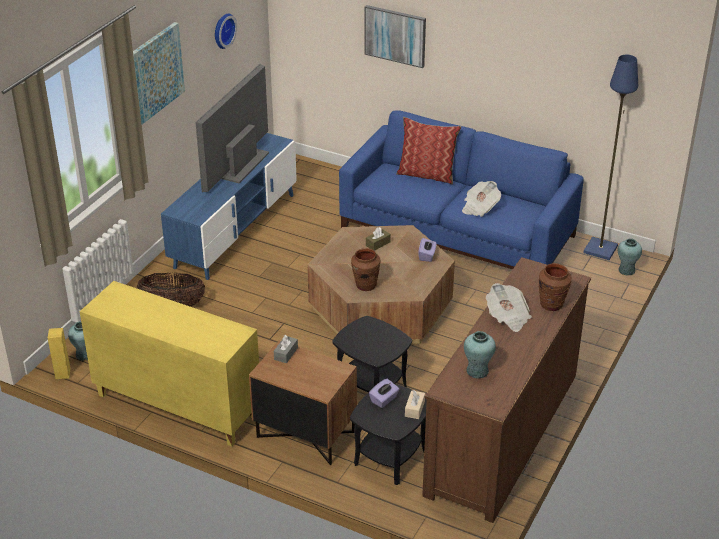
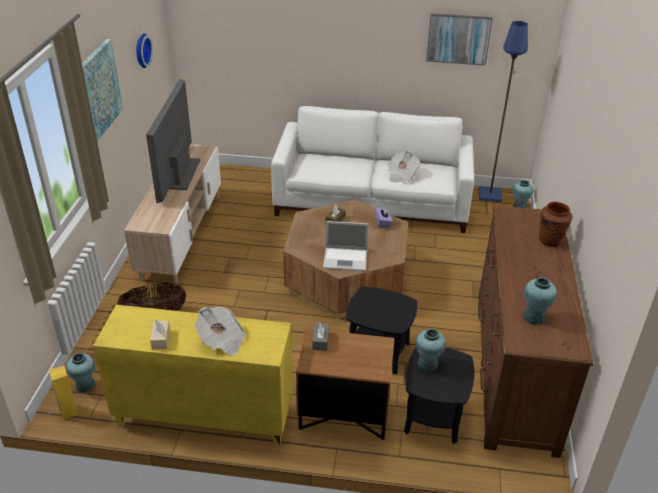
camera: 20 degrees left, 0 degrees up
blue tv stand [161,133,297,280] -> beige tv stand [124,144,221,285]
blue sofa [339,111,584,269] -> white sofa [271,106,474,233]
brown vase [351,248,380,291] -> laptop [323,221,369,271]
picture [364,5,426,68] -> picture moved to [426,13,493,65]
purple tissue box [369,379,399,408] -> turquoise vase [416,329,446,372]
pillow [396,117,461,184] -> none
beige tissue box [405,390,425,419] -> beige tissue box moved to [150,320,170,349]
newspaper [486,283,532,332] -> newspaper moved to [195,306,246,356]

